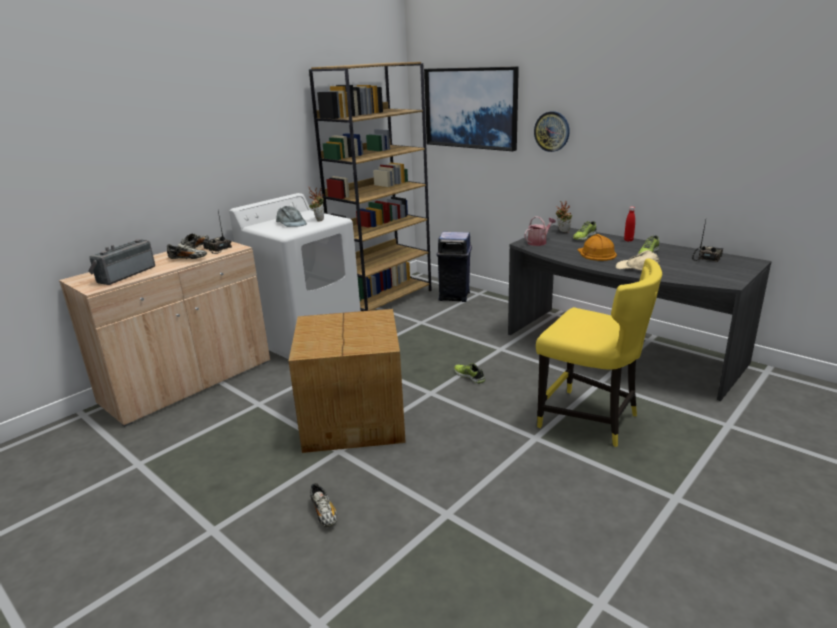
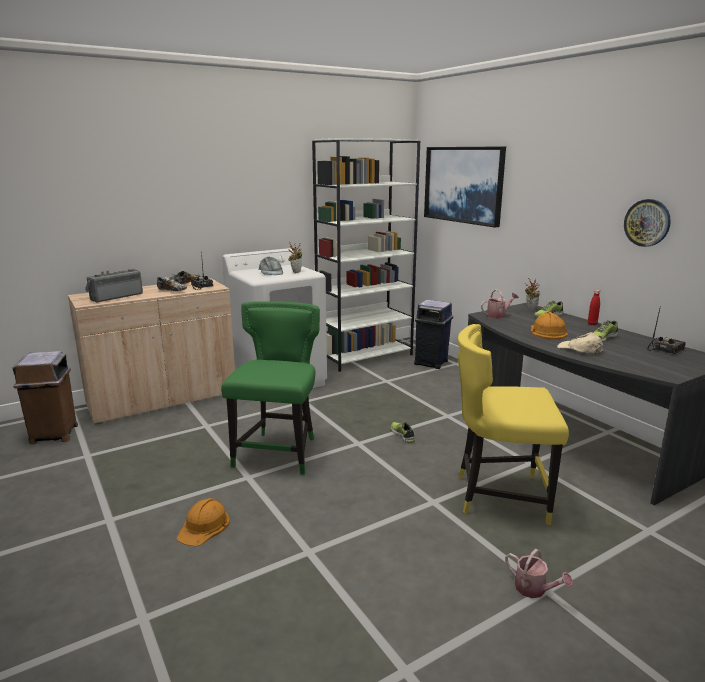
camera: 15 degrees right, 5 degrees down
cardboard box [289,309,406,453] -> green chair [221,301,320,475]
brown bookcase [309,62,432,311] -> white bookcase [312,138,420,372]
shoe [310,483,338,527] -> orange hard hat [177,498,230,547]
wall clock [534,111,570,152] -> wall clock moved to [624,199,671,247]
yellow chair [536,259,662,447] -> yellow chair turned 135 degrees clockwise [458,324,569,525]
none -> brown trash can [12,351,78,444]
none -> watering can [505,549,573,598]

